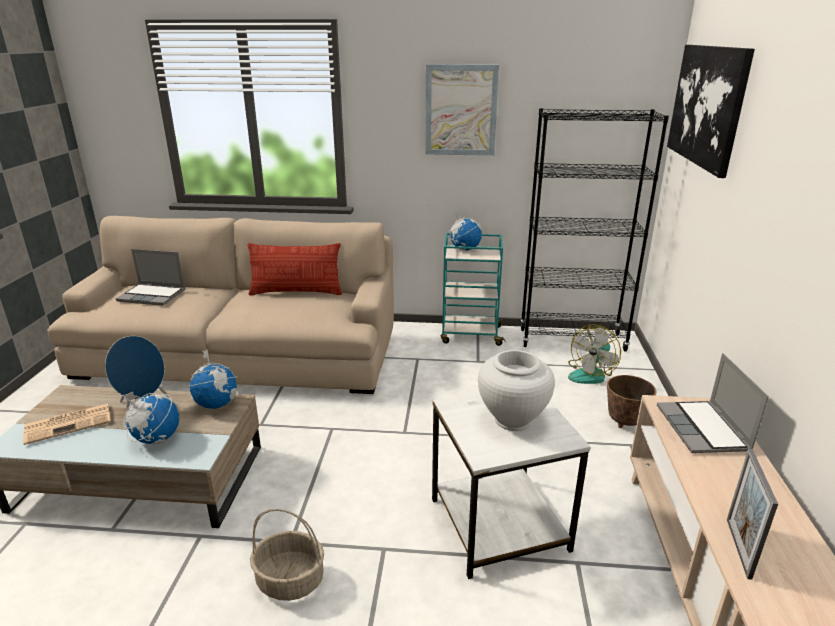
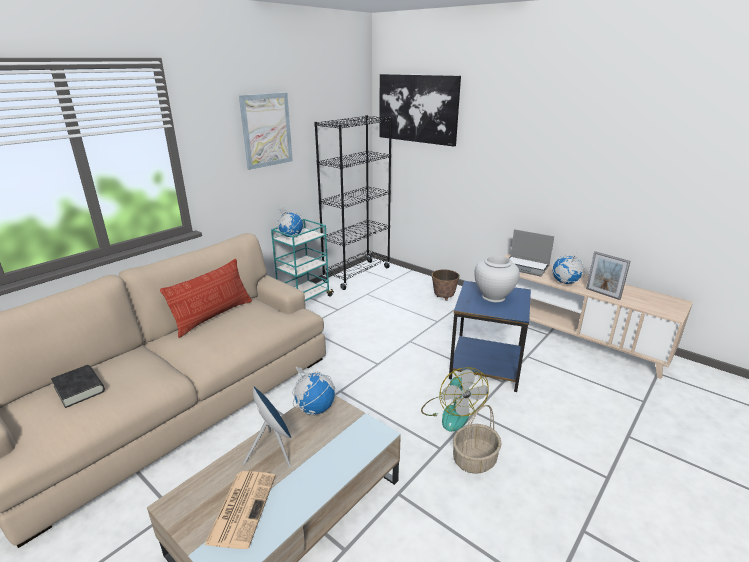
camera: 55 degrees left, 0 degrees up
laptop [116,249,185,306] -> black book [51,365,105,408]
globe [122,391,179,445] -> globe moved to [552,255,585,284]
white side table [432,392,590,579] -> blue side table [449,281,531,392]
fan [568,324,621,384] -> fan moved to [421,367,489,432]

